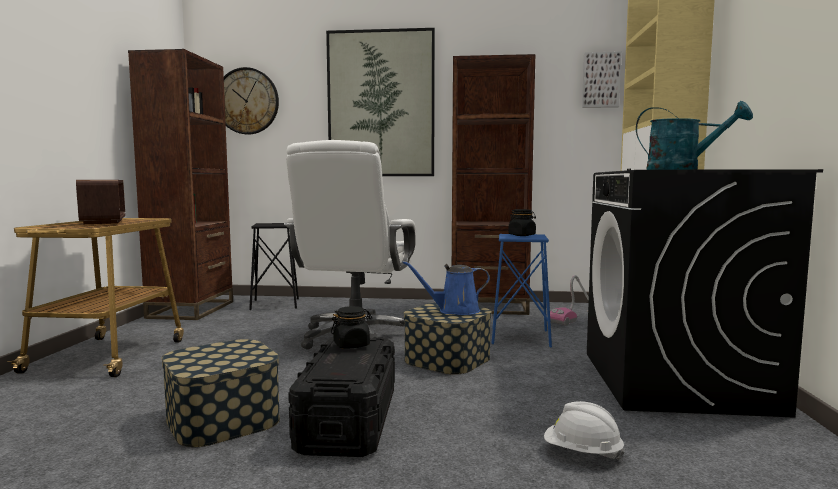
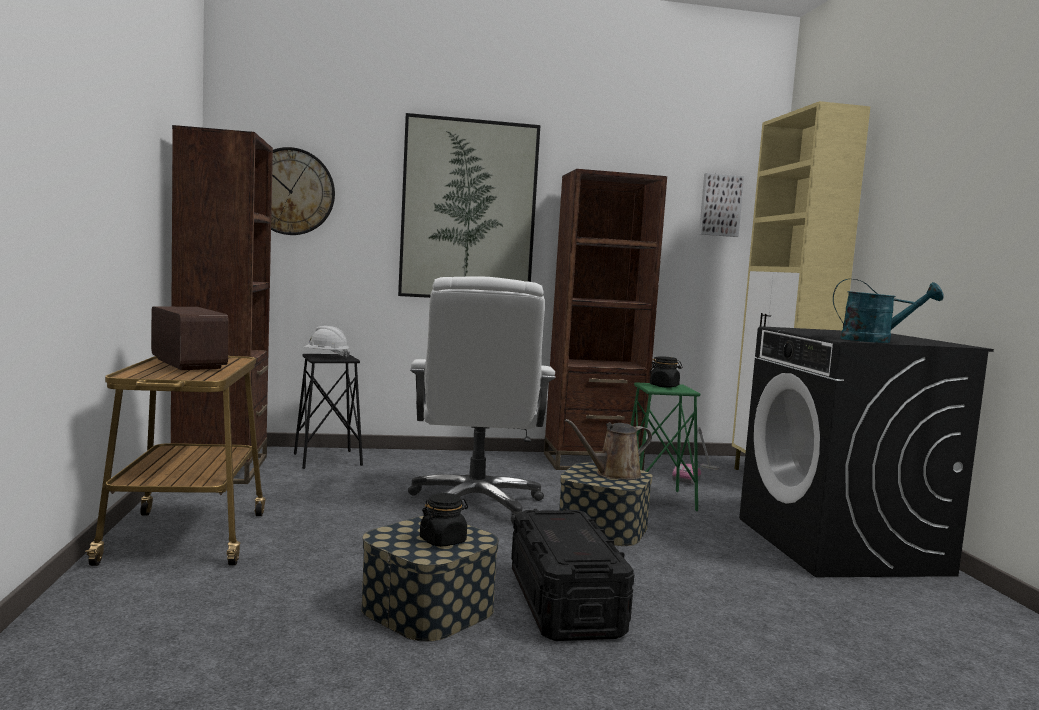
camera: 15 degrees left, 0 degrees up
black jar [331,306,372,349] -> black jar moved to [420,493,468,547]
blue watering can [402,261,490,315] -> brown watering can [565,419,652,480]
blue stool [491,234,552,347] -> green stool [631,382,700,511]
white hard hat [544,401,625,460] -> white hard hat moved to [303,326,350,358]

